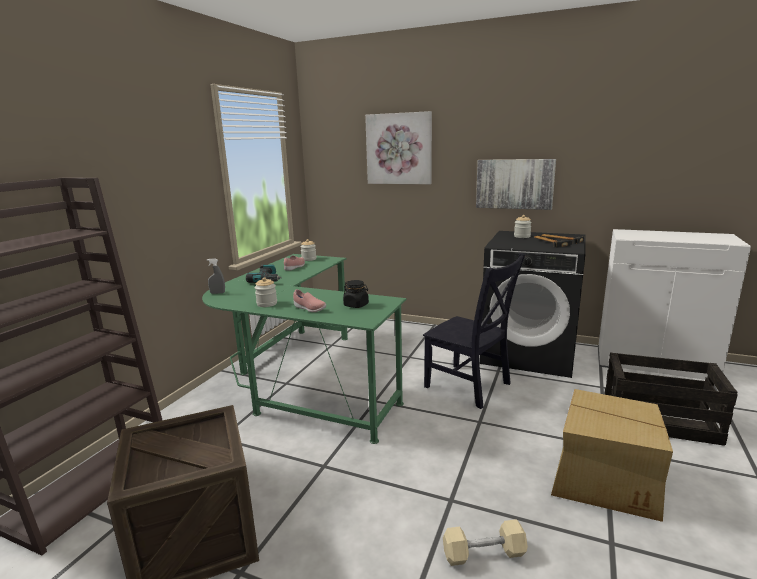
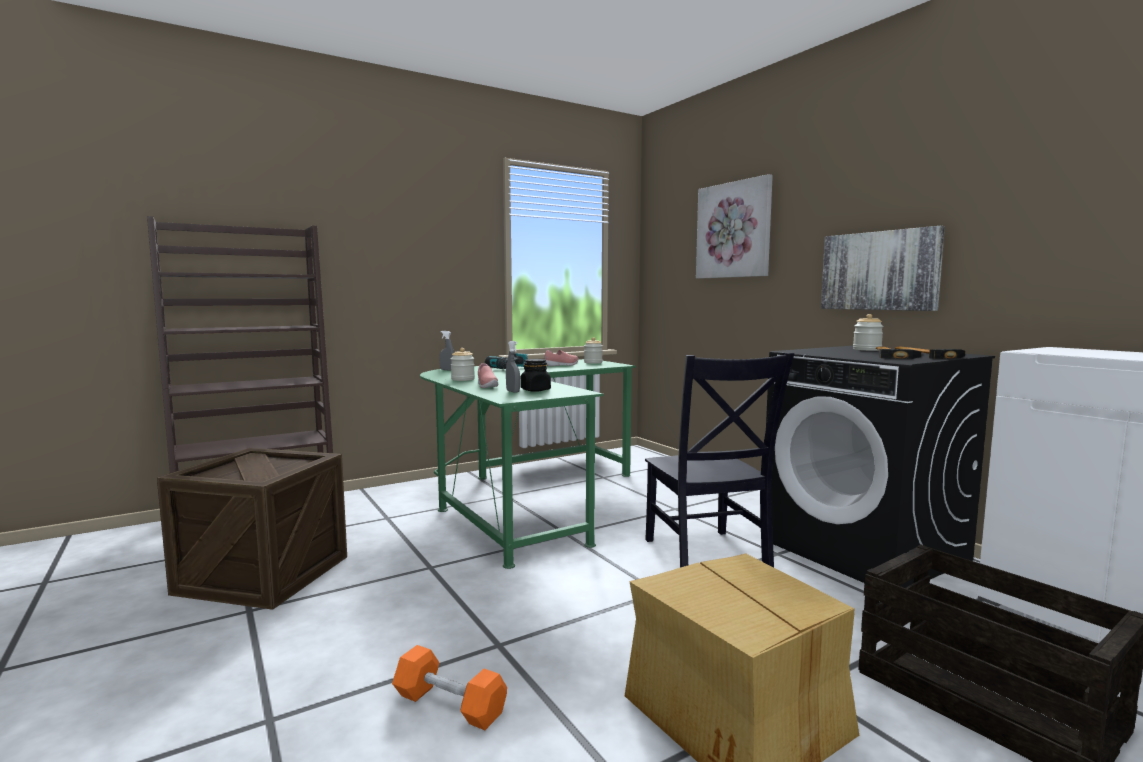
camera: 35 degrees right, 10 degrees down
beige dumbbell [443,519,528,566] -> orange dumbbell [392,645,507,730]
none -> grey spray bottle [506,341,520,393]

